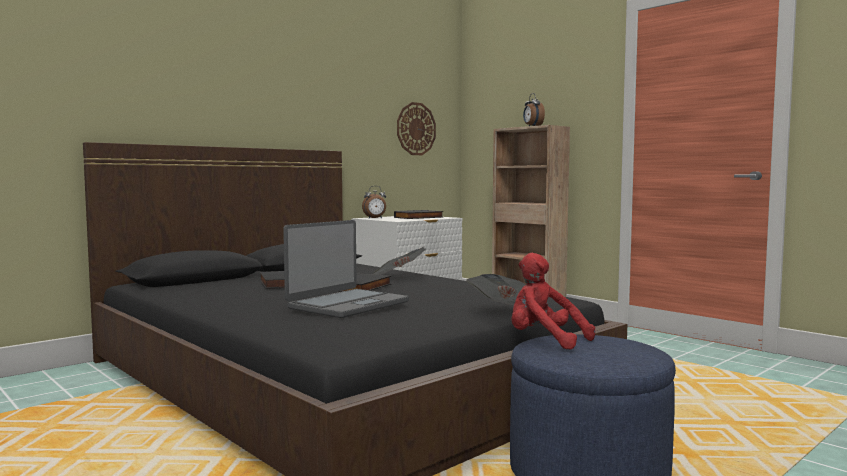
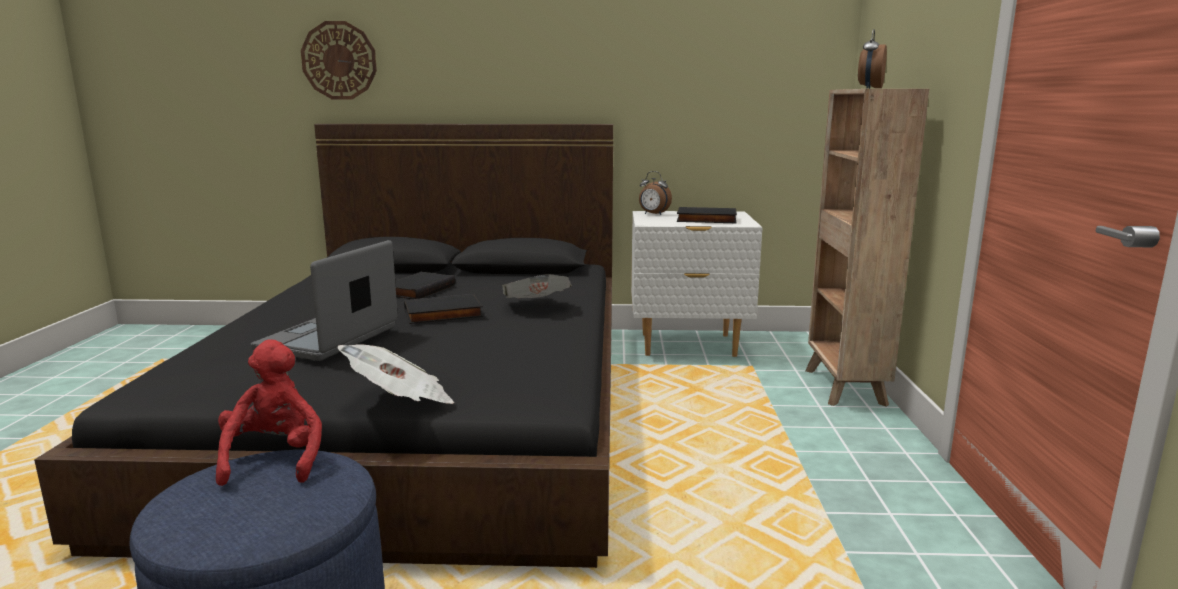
camera: 45 degrees right, 10 degrees up
laptop [283,220,409,318] -> laptop turned 120 degrees clockwise [251,240,398,361]
wall clock [397,102,436,155] -> wall clock moved to [301,21,377,100]

